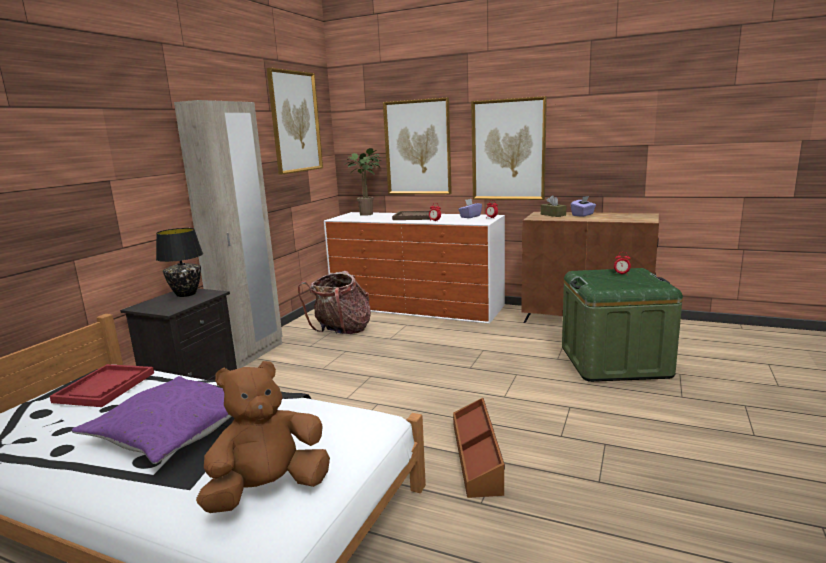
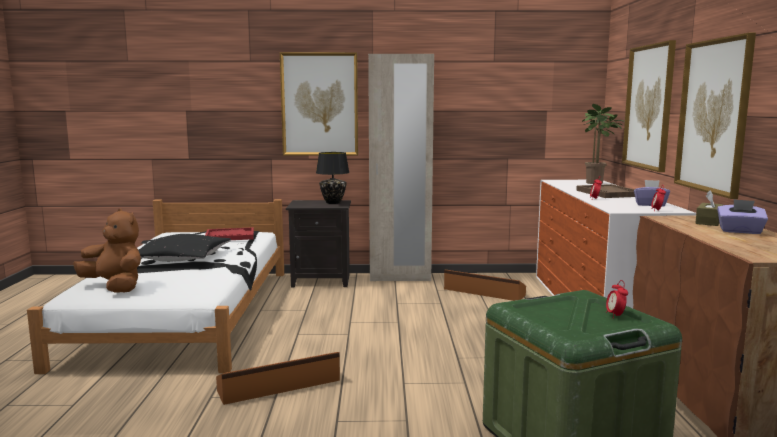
camera: 65 degrees right, 5 degrees down
purple pillow [72,376,232,464] -> black pillow [138,234,231,262]
picture [267,68,323,174] -> picture moved to [280,52,358,156]
backpack [298,271,371,334] -> brown storage box [444,270,526,301]

